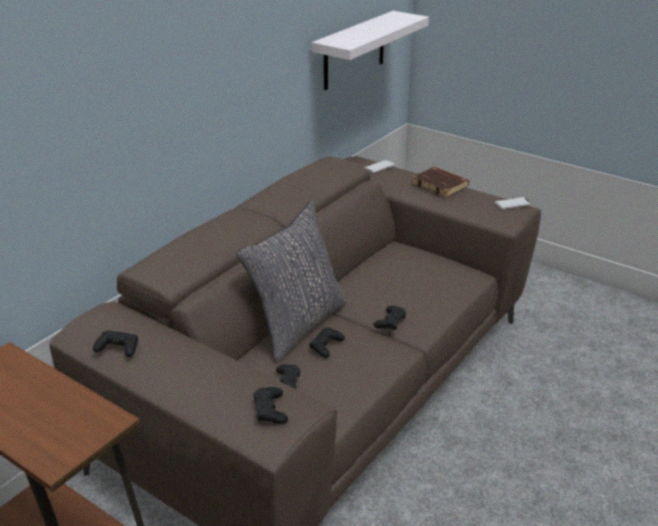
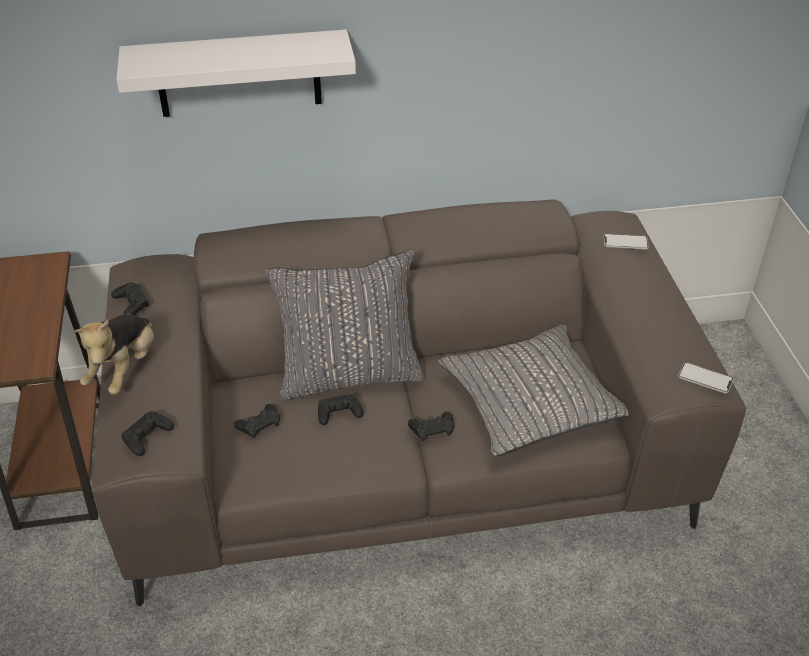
camera: 45 degrees right, 10 degrees up
white shelf [312,11,429,90] -> white shelf moved to [116,30,356,117]
brown book [412,167,469,198] -> none
none -> plush toy [74,314,154,395]
none -> grey pillow [438,325,629,456]

